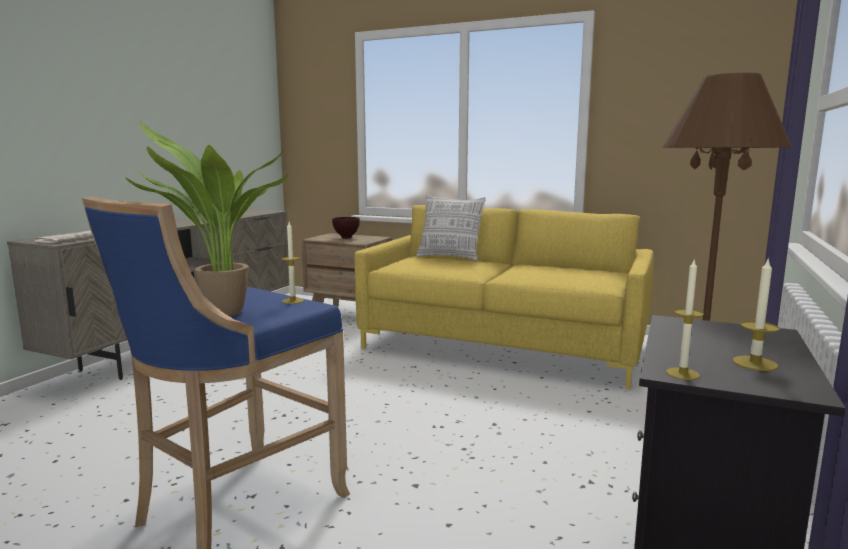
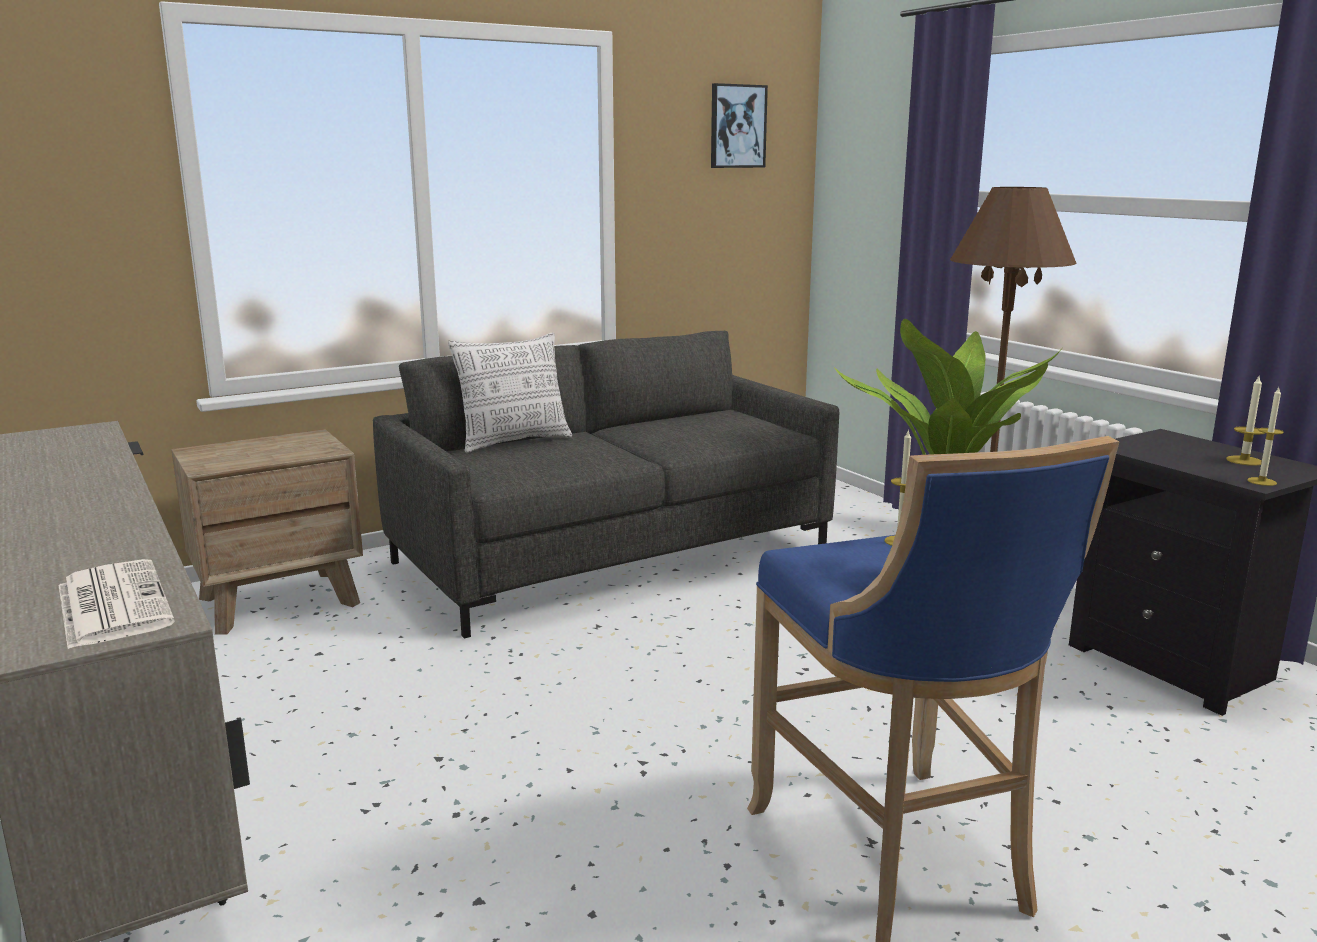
camera: 55 degrees left, 5 degrees up
brown bowl [332,217,360,239] -> none
yellow sofa [354,205,654,389] -> grey sofa [373,331,839,638]
none -> picture [711,83,768,168]

